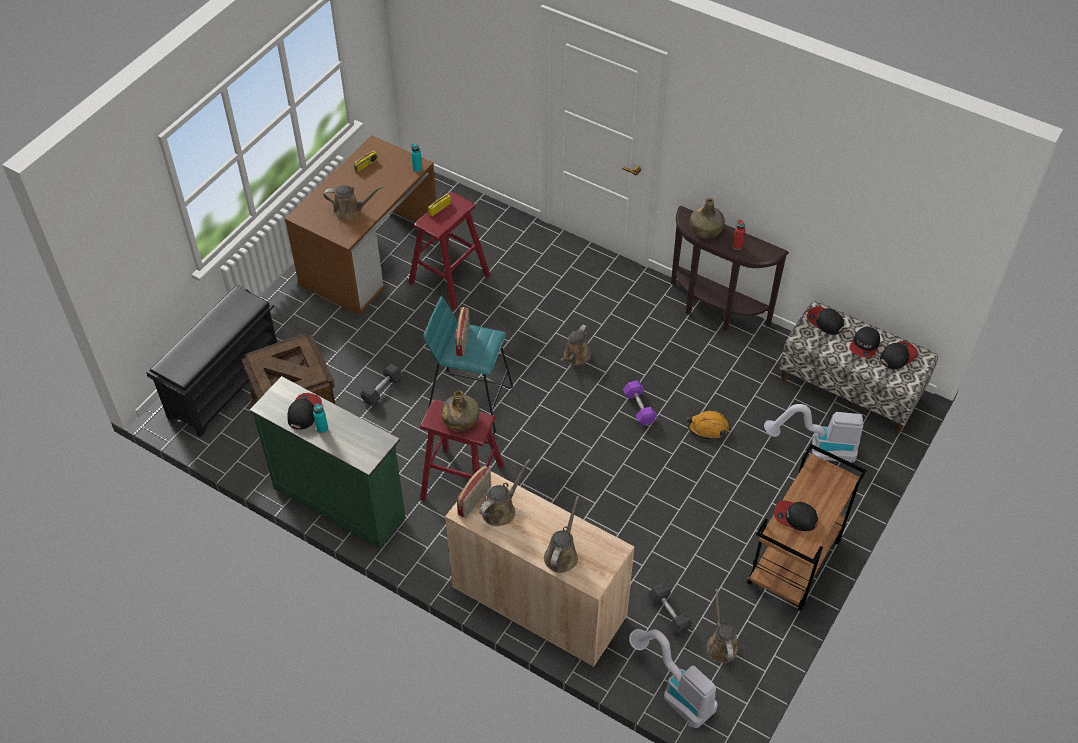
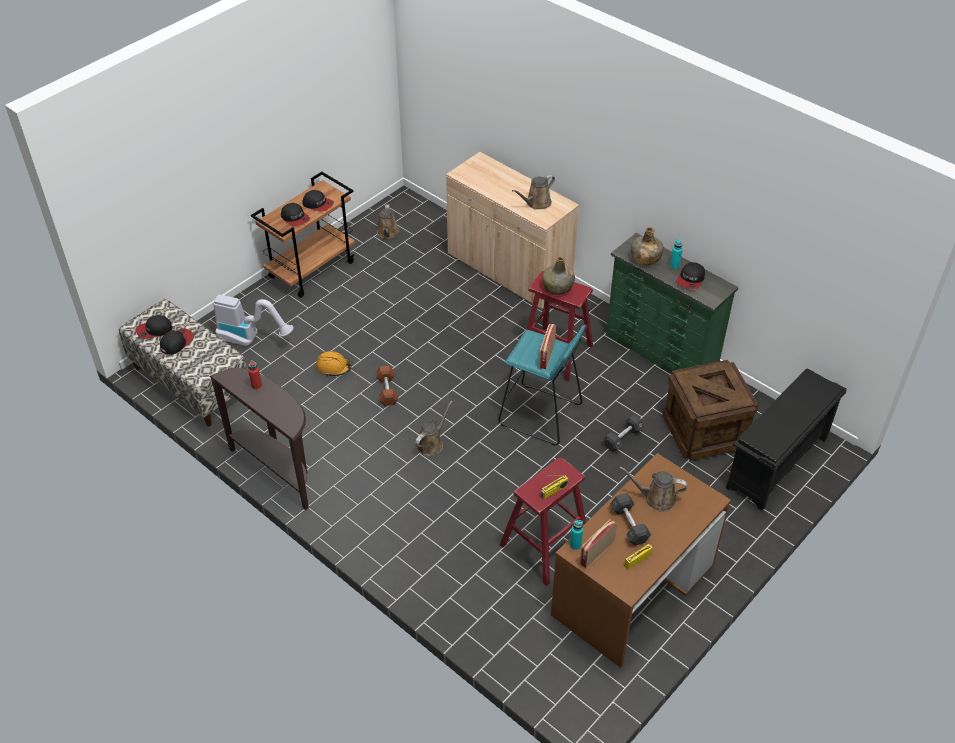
camera: 170 degrees left, 5 degrees down
radio [457,465,491,518] -> radio moved to [580,519,617,568]
brown watering can [544,496,579,573] -> none
purple dumbbell [623,380,657,425] -> brown dumbbell [376,366,398,406]
vacuum cleaner [629,629,718,728] -> none
grey dumbbell [648,583,692,635] -> grey dumbbell moved to [610,493,651,546]
green bottle [690,198,725,239] -> green bottle moved to [631,227,664,266]
cap [807,306,844,335] -> cap moved to [281,203,310,226]

